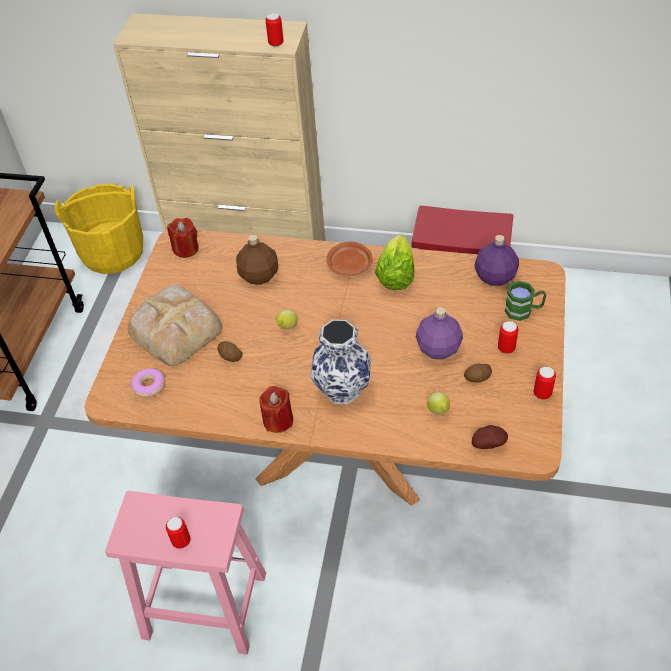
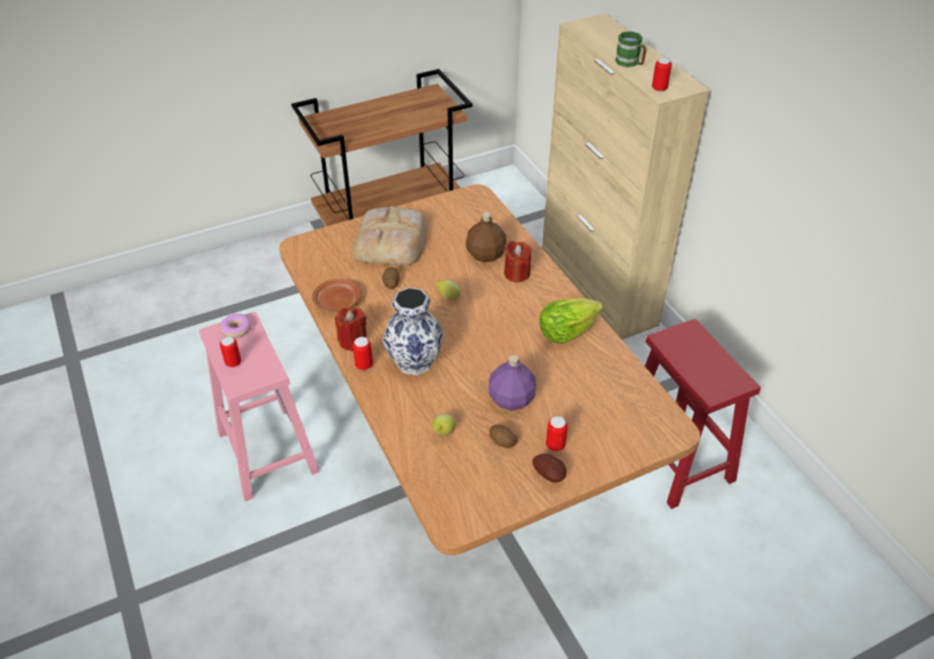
camera: 50 degrees right, 5 degrees down
yellow bucket [54,184,143,274] -> none
donut [131,368,165,398] -> donut moved to [220,314,251,338]
red candle [167,218,199,258] -> red candle moved to [504,241,531,282]
brown plate [326,242,373,276] -> brown plate moved to [312,279,360,312]
potato [472,425,508,449] -> potato moved to [532,454,566,483]
purple bottle [474,235,519,286] -> none
green mug [505,281,546,321] -> green mug moved to [615,31,646,67]
can [534,366,556,400] -> can moved to [353,337,373,370]

